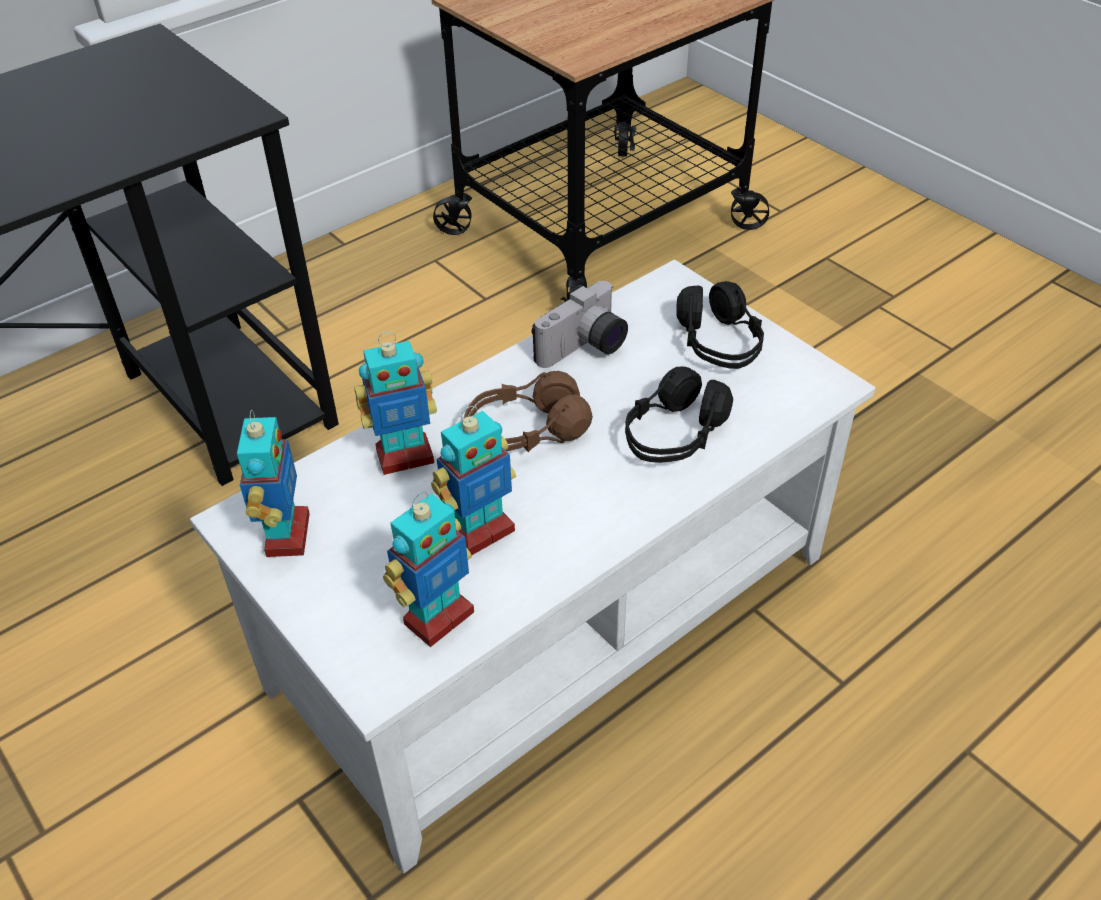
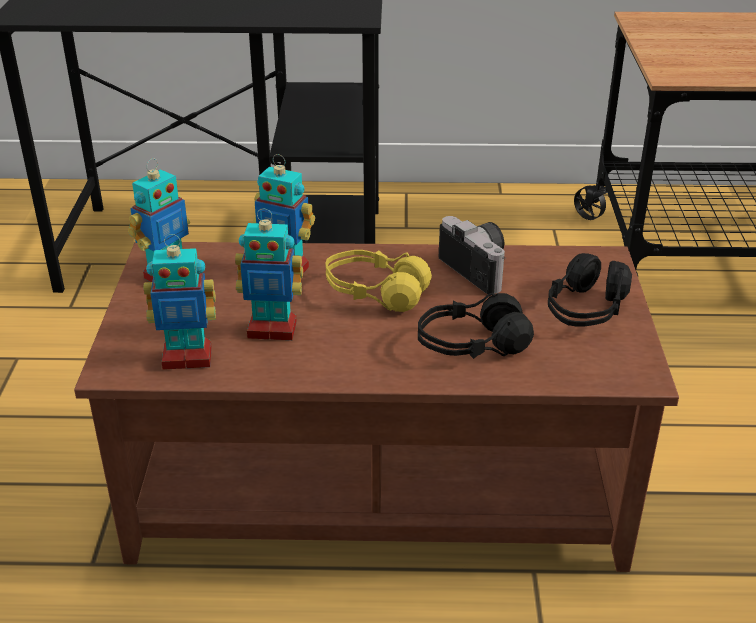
camera: 40 degrees right, 10 degrees down
white coffee table [190,259,875,873] -> brown coffee table [74,242,679,572]
brown headphones [464,371,593,452] -> yellow headphones [325,250,432,312]
camera [531,281,628,368] -> camera turned 120 degrees counterclockwise [439,216,506,294]

